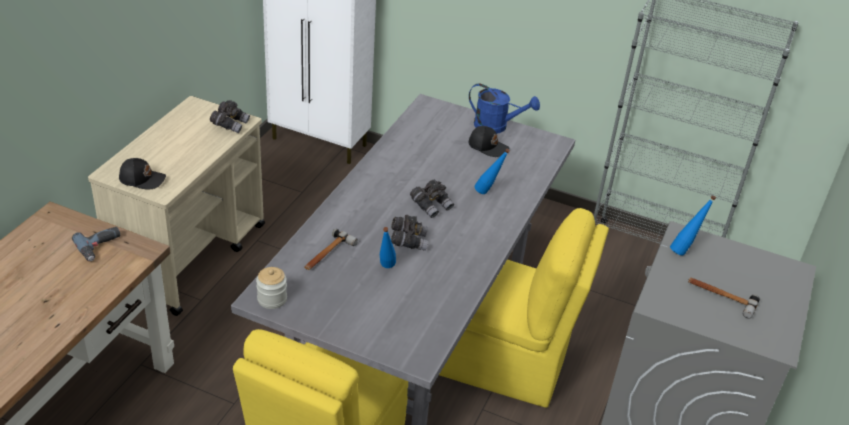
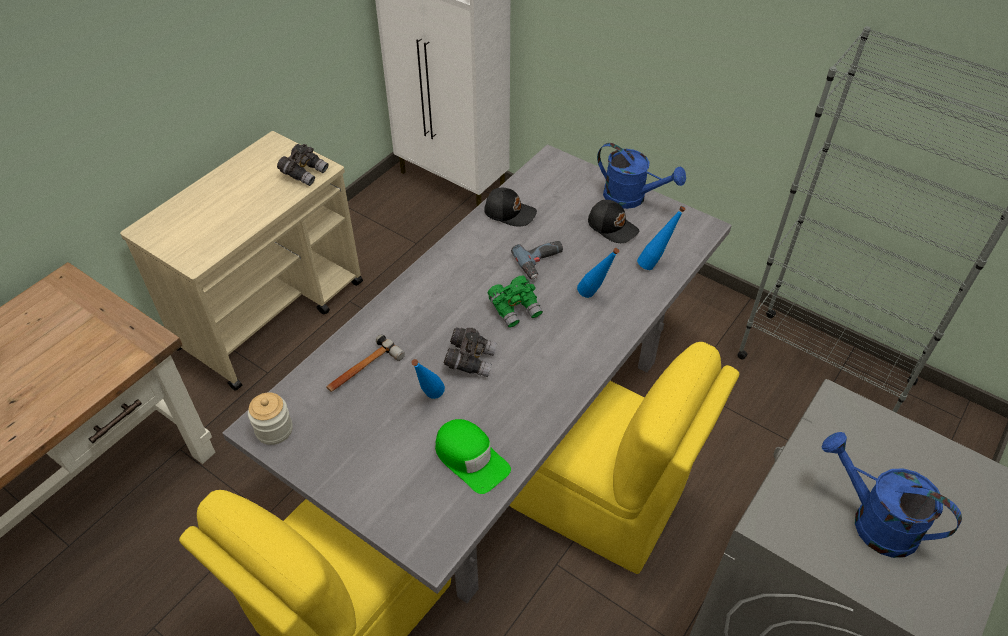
camera: 15 degrees right, 10 degrees up
power drill [72,227,120,261] -> power drill moved to [511,241,563,280]
black cap [119,158,166,190] -> black cap moved to [484,188,537,227]
grey binoculars [410,180,454,218] -> green binoculars [488,276,543,328]
blue bottle [670,195,716,256] -> blue bottle moved to [637,206,686,270]
hammer [688,277,760,318] -> blue watering can [821,432,962,558]
none -> green cap [435,419,511,494]

